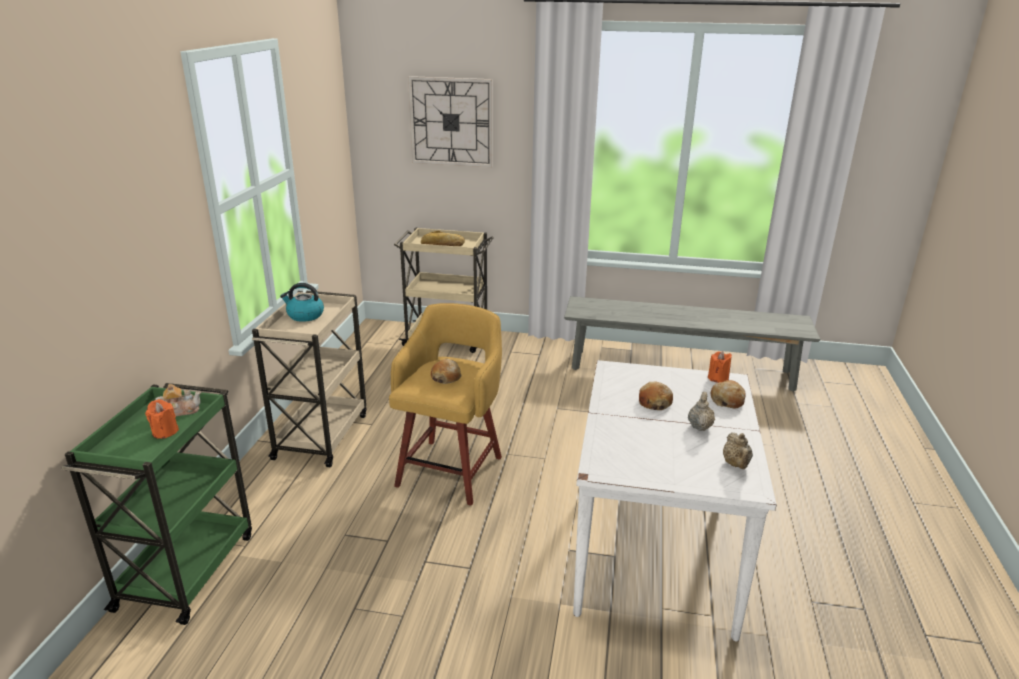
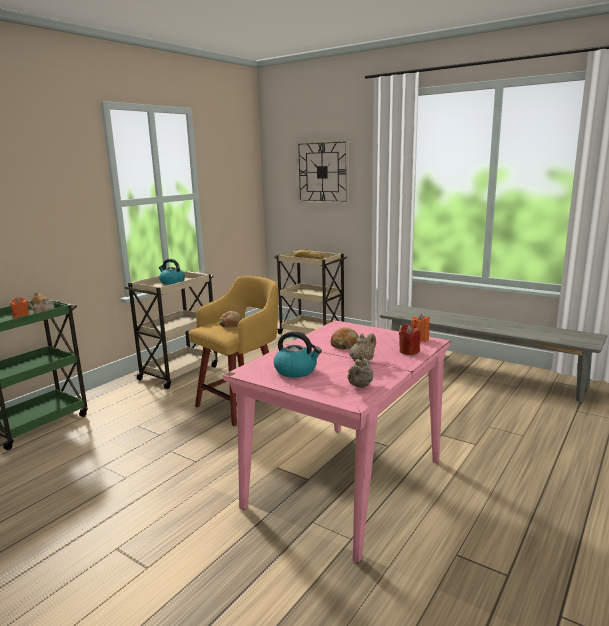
camera: 25 degrees right, 10 degrees down
white dining table [573,360,776,641] -> pink dining table [223,320,451,563]
bread [710,380,746,409] -> red candle [399,324,420,355]
none -> kettle [274,331,322,378]

